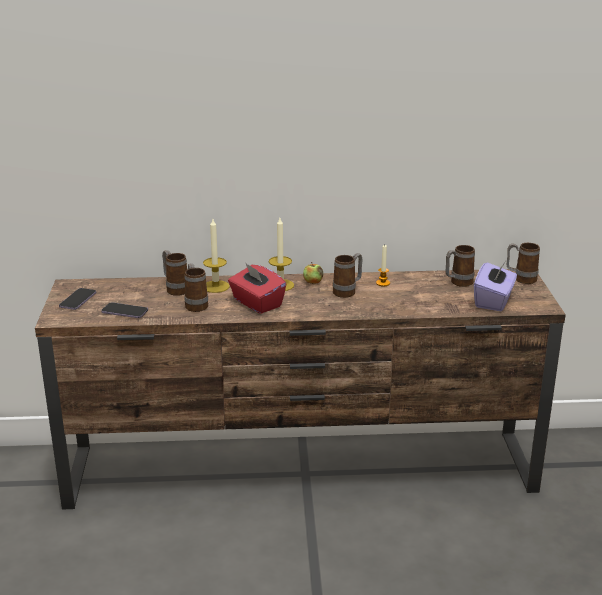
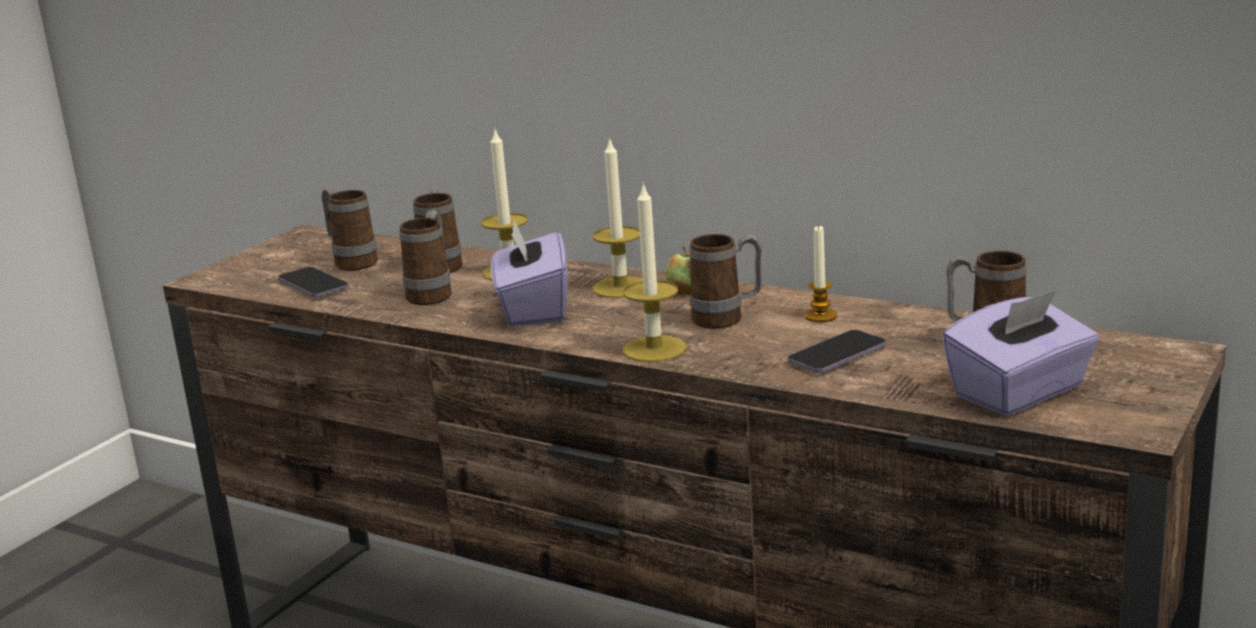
camera: 35 degrees right, 5 degrees down
phone [59,288,96,310] -> phone moved to [788,330,886,373]
red tissue box [228,262,286,314] -> purple tissue box [491,220,568,327]
mug [507,243,540,284] -> mug moved to [322,188,378,271]
none -> candle [623,182,686,362]

